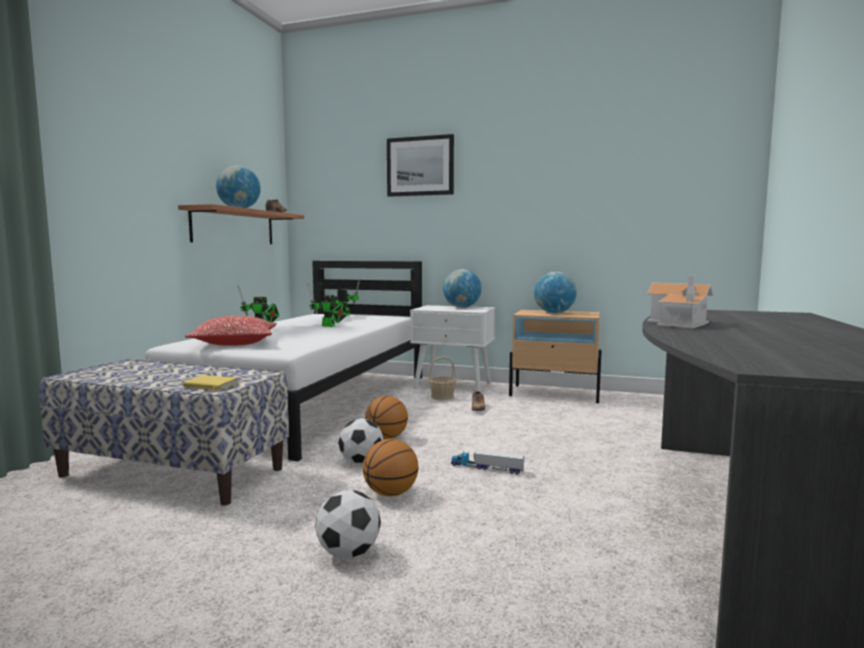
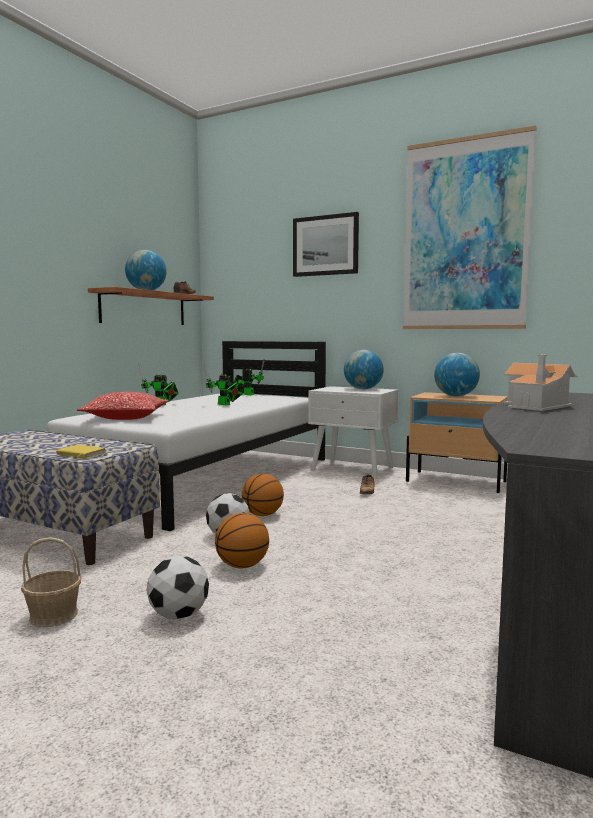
camera: 10 degrees right, 0 degrees up
basket [429,357,457,400] -> basket moved to [21,537,82,627]
toy truck [451,450,524,474] -> none
none -> picture [403,126,537,329]

